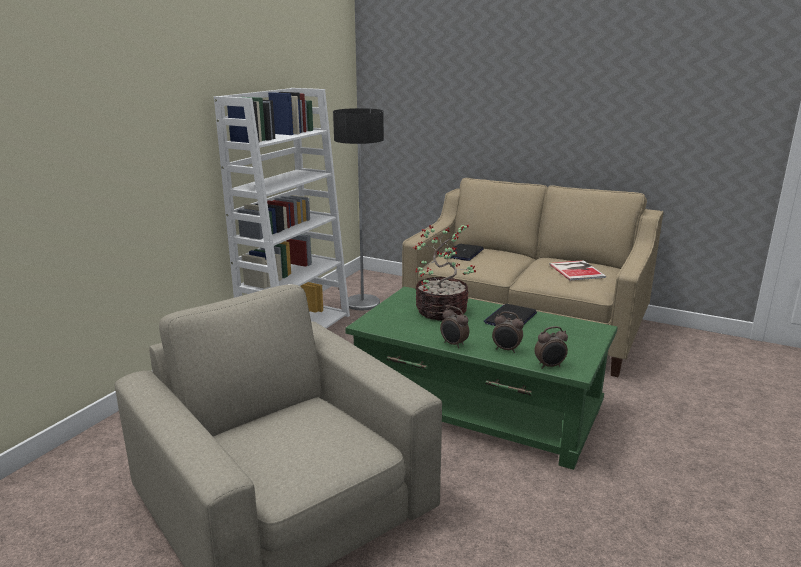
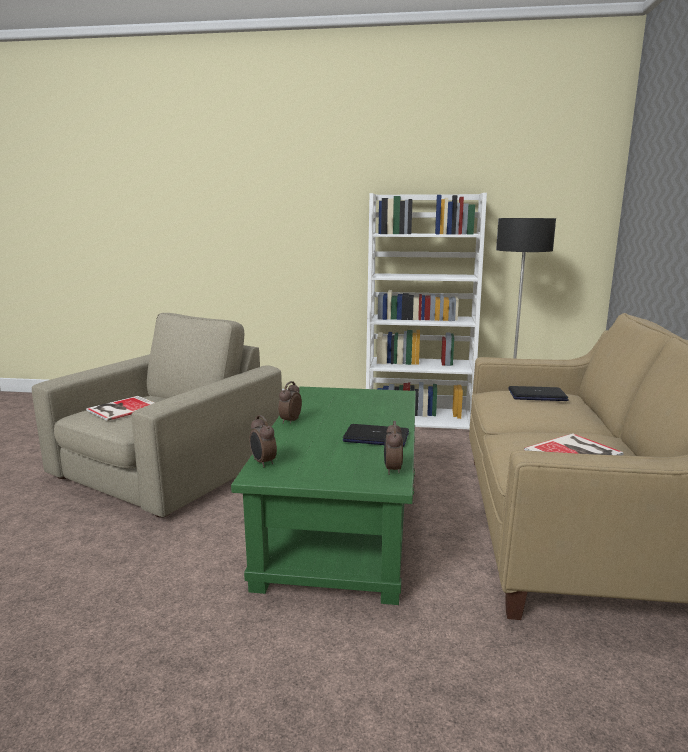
camera: 70 degrees right, 5 degrees down
potted plant [413,225,476,321] -> none
alarm clock [492,311,524,353] -> alarm clock moved to [384,421,403,475]
none -> book [86,396,155,421]

